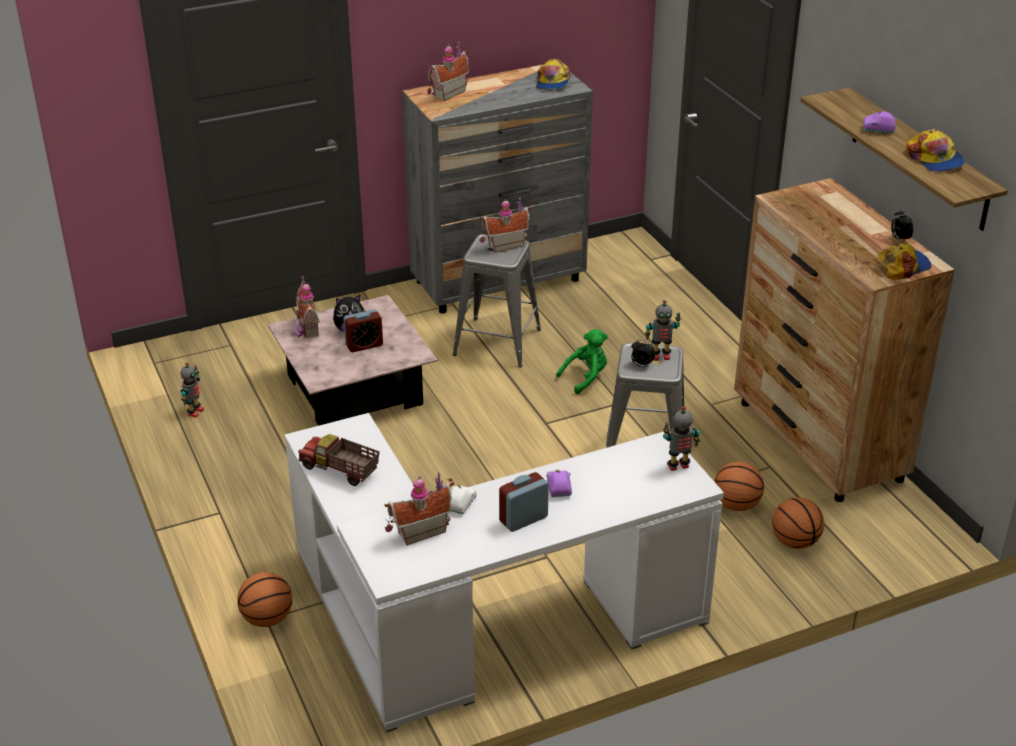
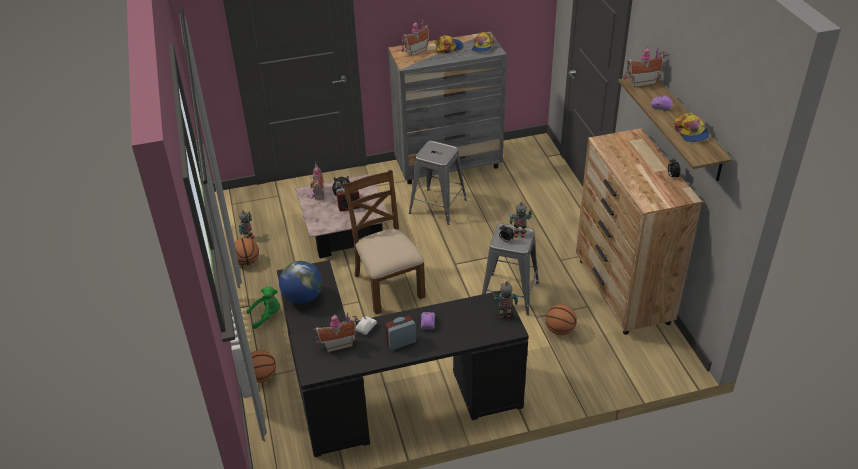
camera: 10 degrees right, 5 degrees up
white desk [284,413,724,732] -> black desk [277,260,529,457]
toy truck [298,434,380,486] -> globe [279,261,322,304]
toy house [480,197,531,252] -> toy house moved to [623,46,665,87]
green plush toy [556,329,608,394] -> green plush toy moved to [246,286,280,329]
basketball [772,497,824,549] -> basketball moved to [234,238,259,266]
cap [877,242,931,280] -> cap moved to [434,35,463,54]
none -> brown chair [343,170,425,314]

